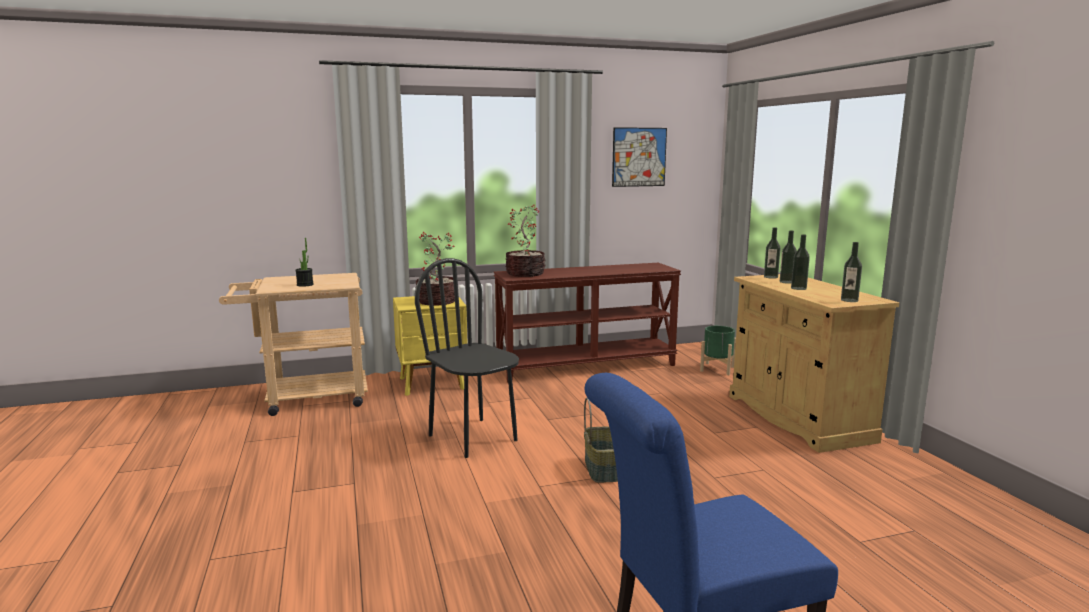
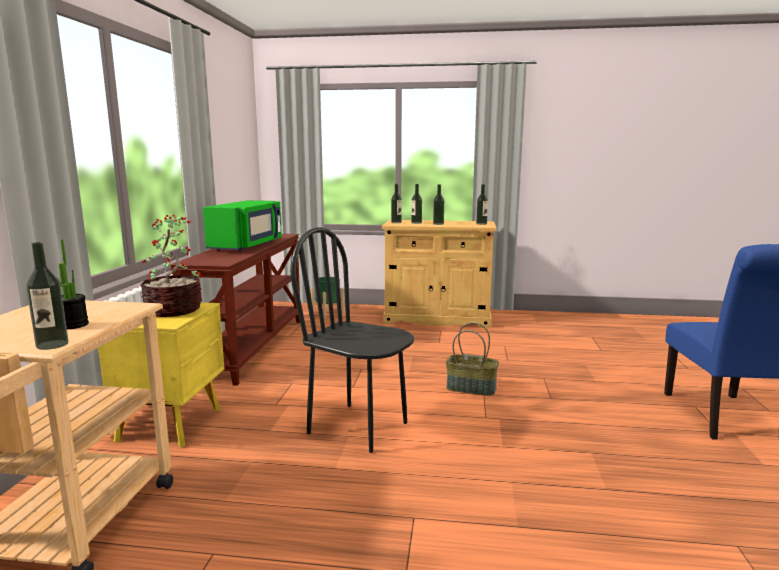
camera: 65 degrees left, 0 degrees up
black chair [415,258,519,458] -> black chair turned 45 degrees clockwise [290,227,414,453]
potted plant [505,205,545,277] -> none
picture [612,127,667,187] -> none
none -> bottle [26,242,69,350]
none -> green microwave [203,200,282,251]

